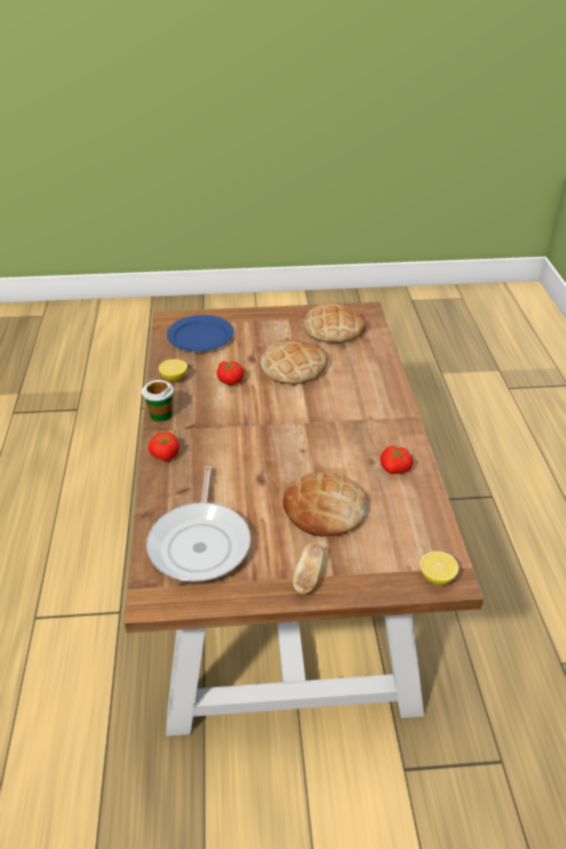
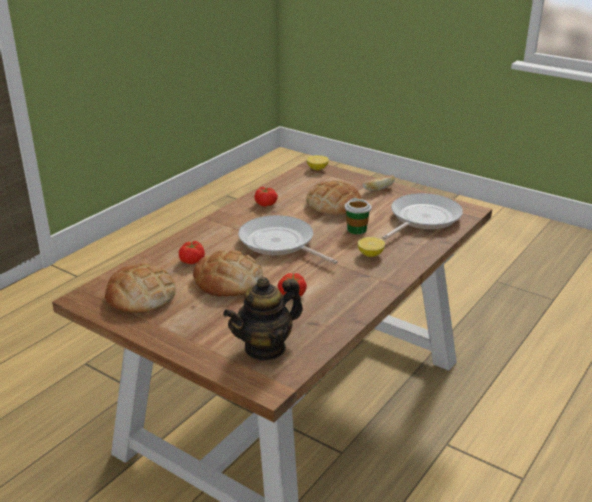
camera: 140 degrees left, 10 degrees down
cup [142,380,174,422] -> cup moved to [345,198,372,234]
tomato [148,432,180,461] -> tomato moved to [179,241,205,264]
lemon [159,359,187,382] -> lemon moved to [358,237,385,257]
blue plate [167,315,234,352] -> teapot [223,277,303,361]
none -> frying pan [238,215,338,264]

